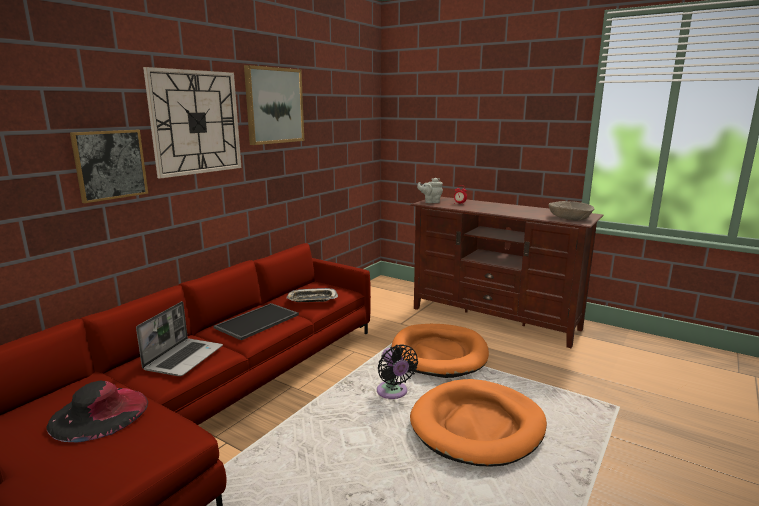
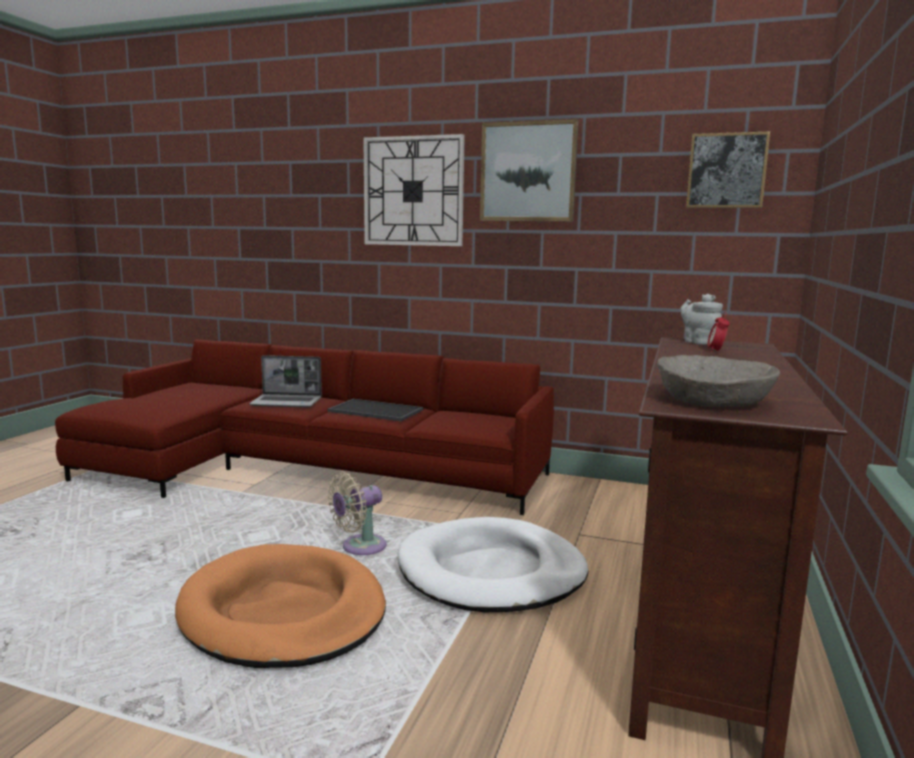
camera: 75 degrees right, 5 degrees down
black hat [46,381,148,442] -> none
picture [70,130,148,203] -> picture moved to [686,131,770,208]
tray [287,288,338,302] -> none
black fan [377,344,418,399] -> beige fan [328,472,387,555]
orange dog bed [391,324,489,378] -> white dog bed [397,517,589,612]

